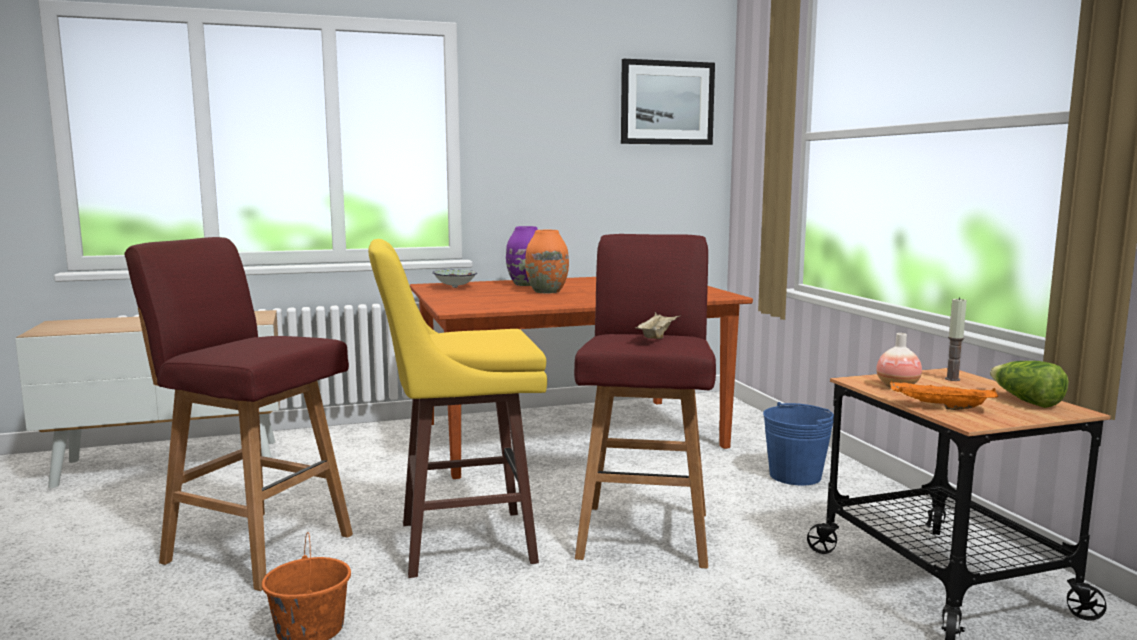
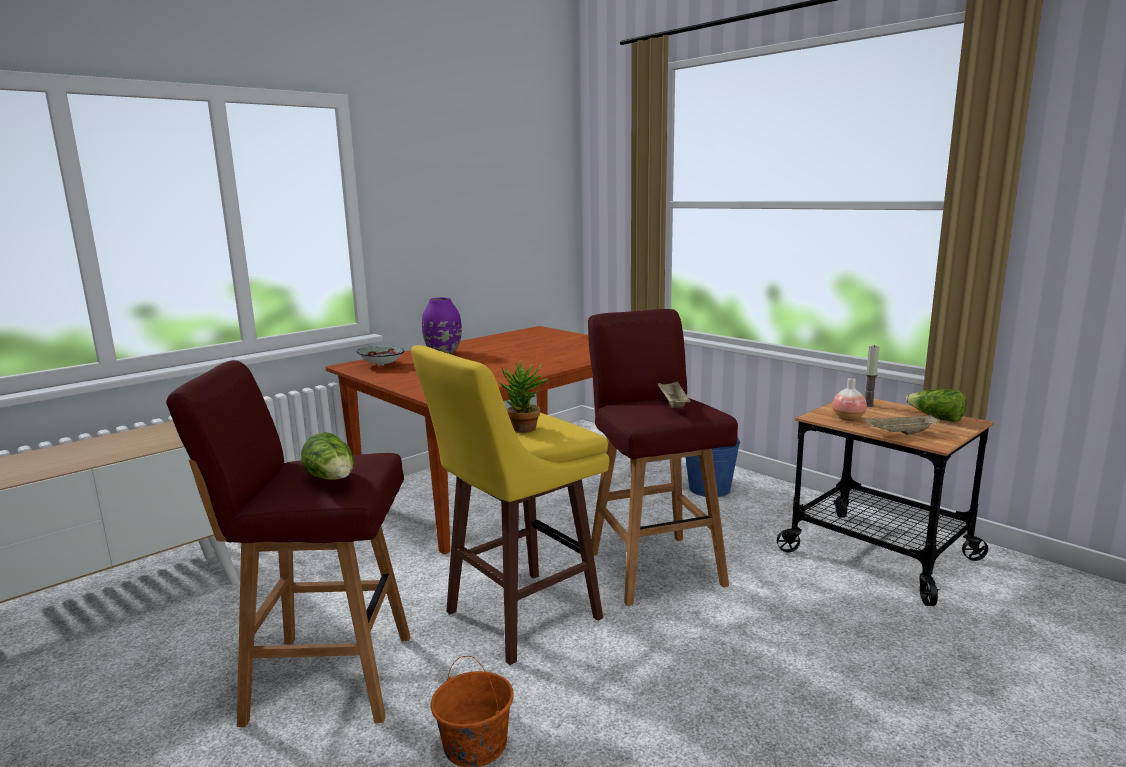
camera: 25 degrees left, 5 degrees up
orange vase [525,230,569,293] -> none
picture [621,59,715,145] -> none
orange tray [890,381,998,410] -> beige tray [864,414,940,435]
none -> lettuce [301,432,354,480]
none -> potted plant [499,360,548,433]

